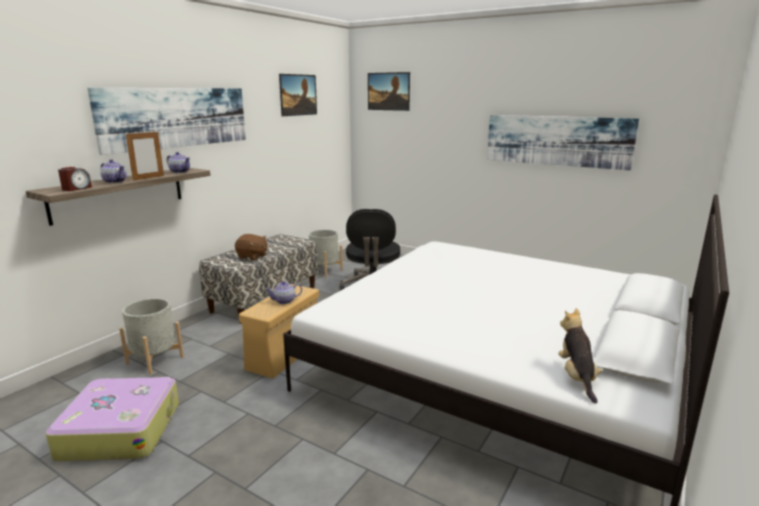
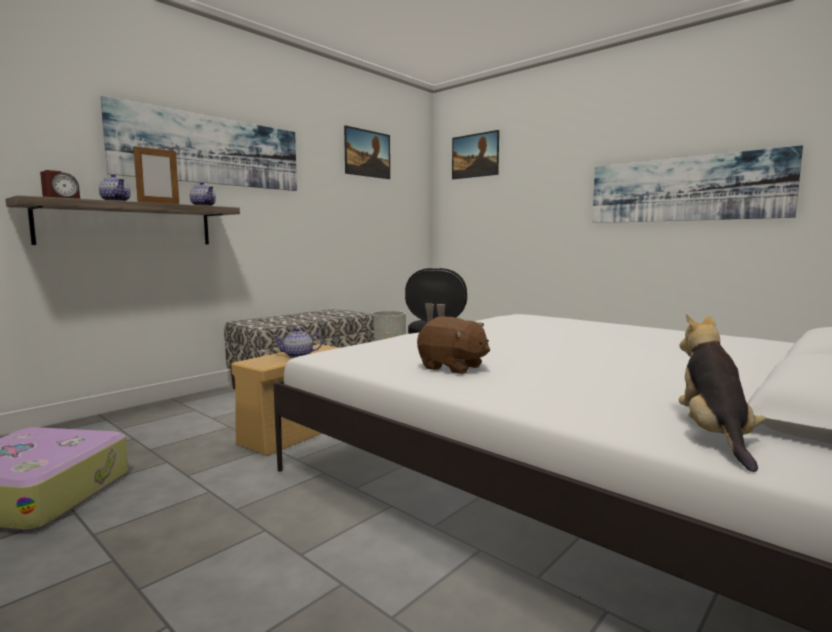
camera: 10 degrees right, 10 degrees down
grey planter [119,298,184,375] -> none
brown plush toy [235,234,268,260] -> brown plush toy moved to [417,317,490,374]

